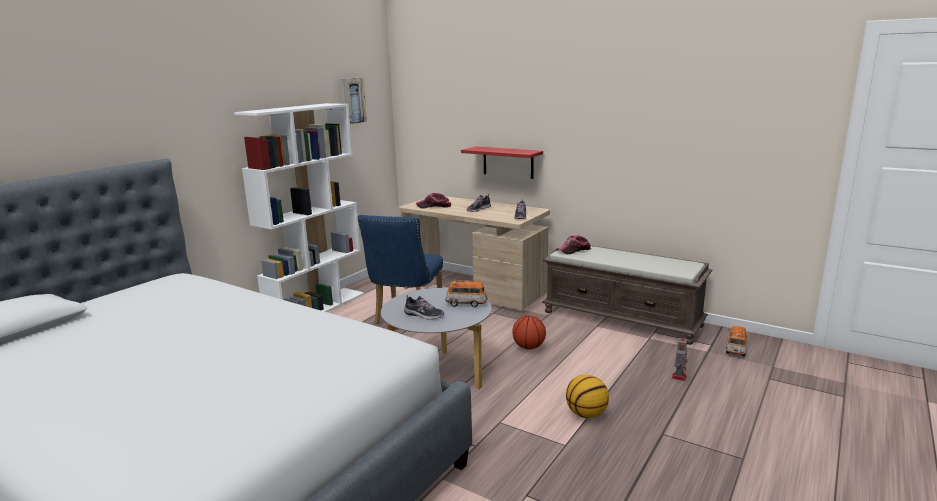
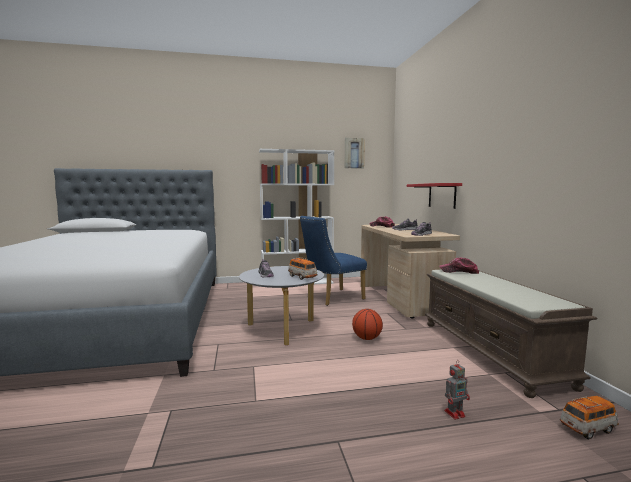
camera: 45 degrees right, 10 degrees down
basketball [566,375,609,418] -> none

